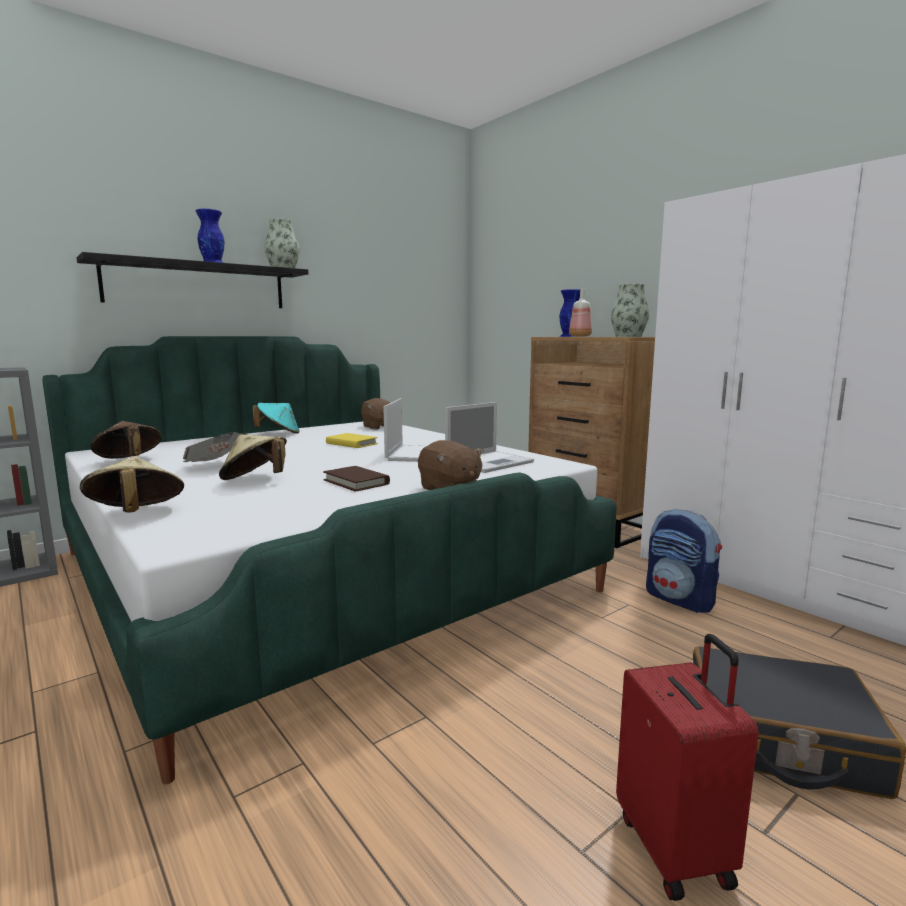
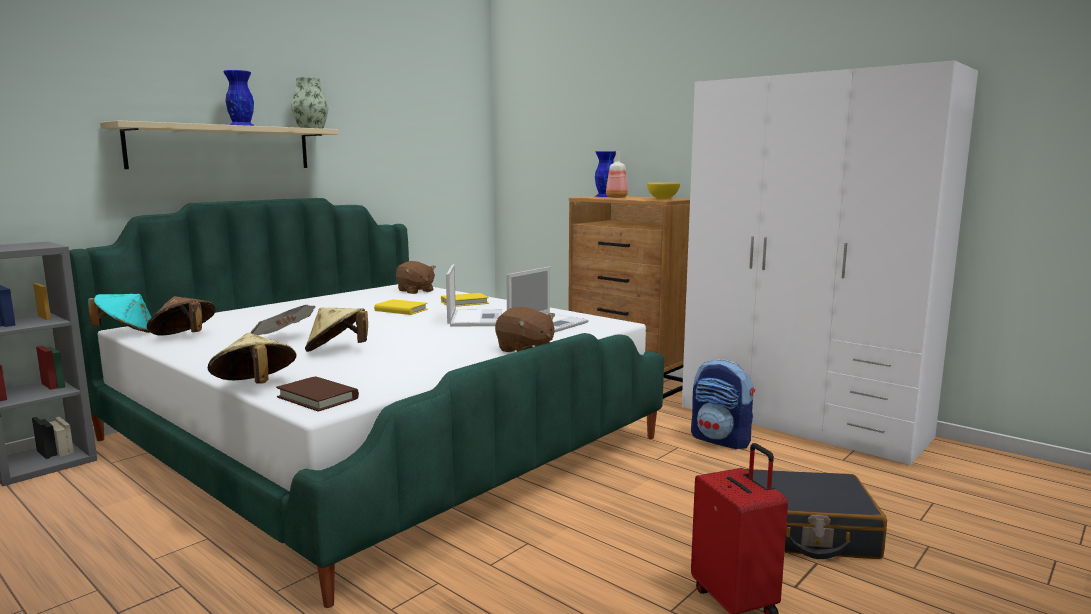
camera: 10 degrees left, 0 degrees up
black shelf [76,252,308,308] -> beige shelf [100,120,339,169]
turquoise hat [253,403,300,434] -> turquoise hat moved to [88,294,151,333]
brown book [323,466,390,492] -> brown book moved to [276,376,359,412]
vase [611,284,649,337] -> yellow bowl [647,183,680,199]
none -> yellow book [441,293,489,307]

